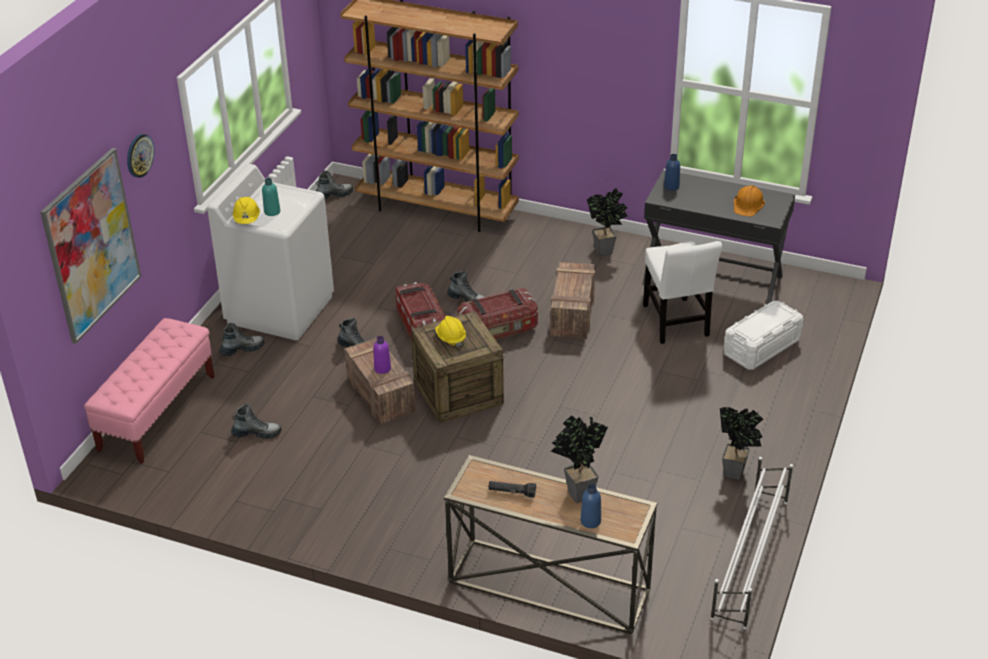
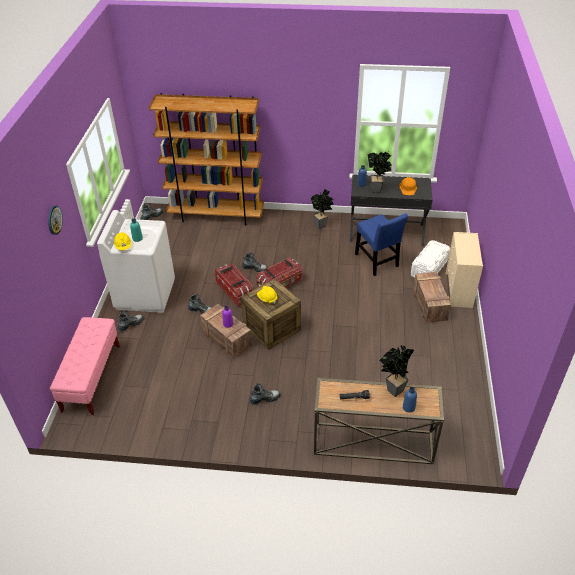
camera: 15 degrees left, 5 degrees up
picture [40,148,141,344] -> none
boot [231,404,281,439] -> boot moved to [249,383,280,405]
crate [551,262,595,339] -> crate moved to [413,272,451,323]
white chair [643,241,722,344] -> blue chair [355,214,408,276]
white shoe rack [711,457,793,629] -> none
potted plant [720,407,763,480] -> potted plant moved to [367,152,392,193]
none -> beige dresser [446,232,483,308]

